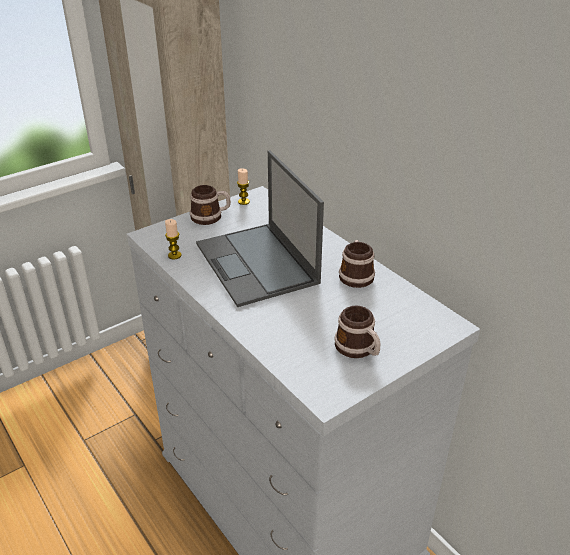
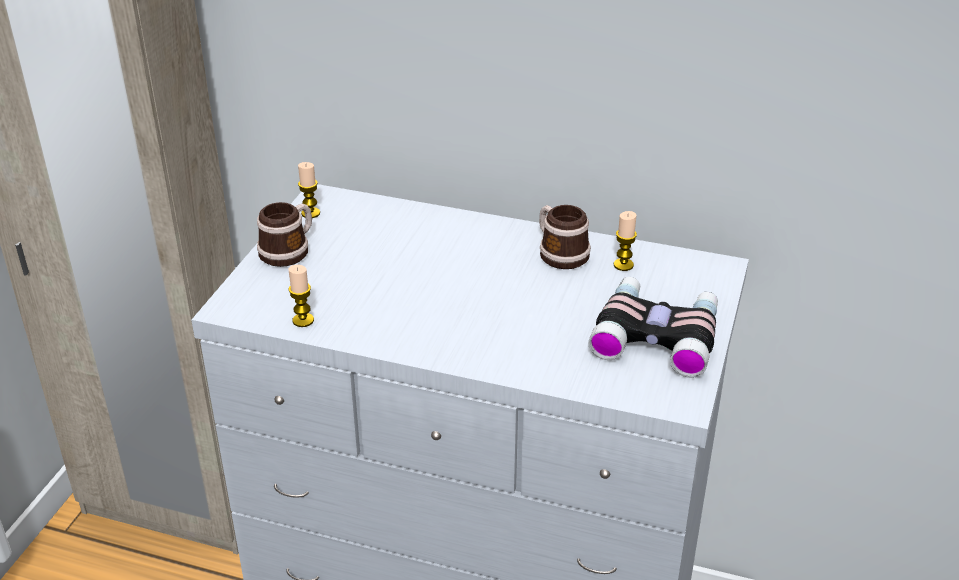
camera: 35 degrees left, 0 degrees up
laptop [196,150,324,307] -> none
mug [334,306,380,358] -> binoculars [588,277,718,378]
none -> candle [614,211,637,271]

